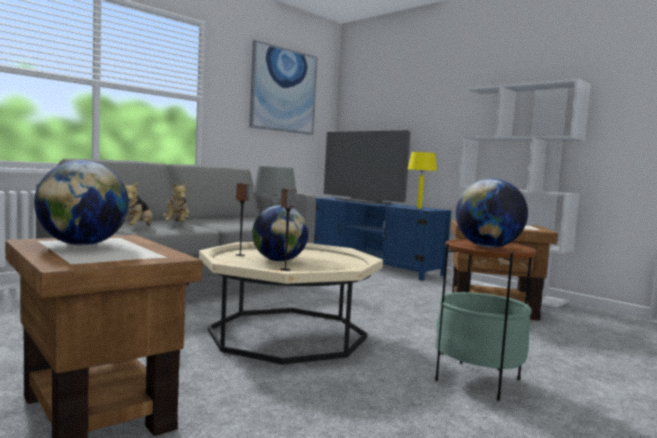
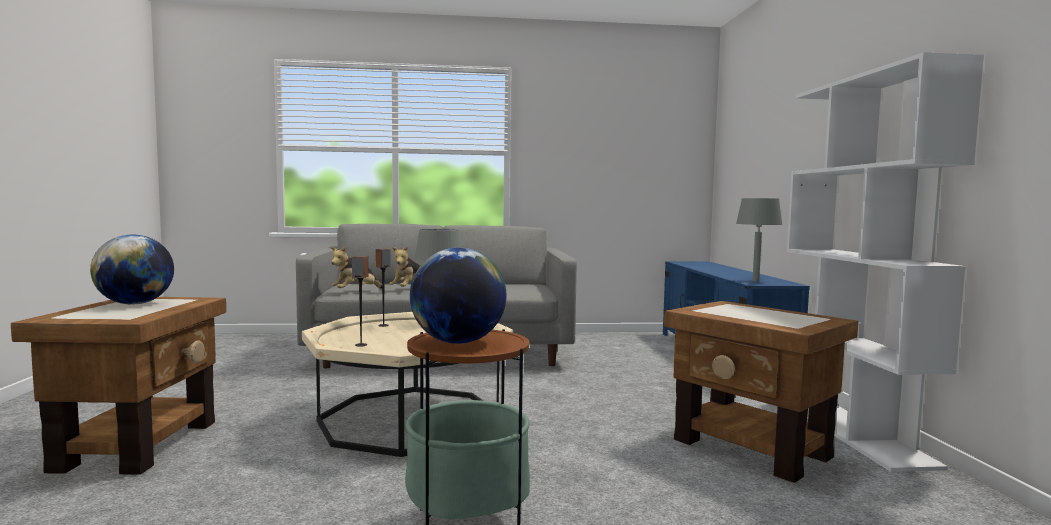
camera: 40 degrees right, 0 degrees up
picture [249,40,317,135] -> none
globe [252,205,308,261] -> none
television [324,130,410,204] -> none
yellow table lamp [408,152,437,209] -> grey table lamp [736,198,783,281]

